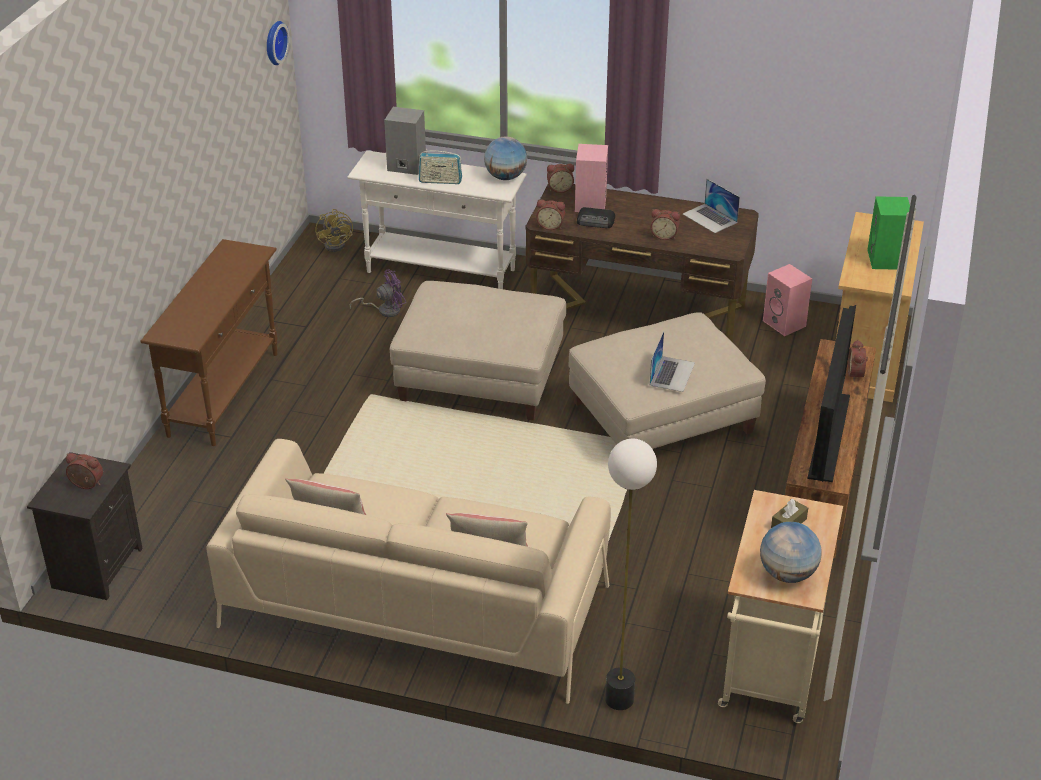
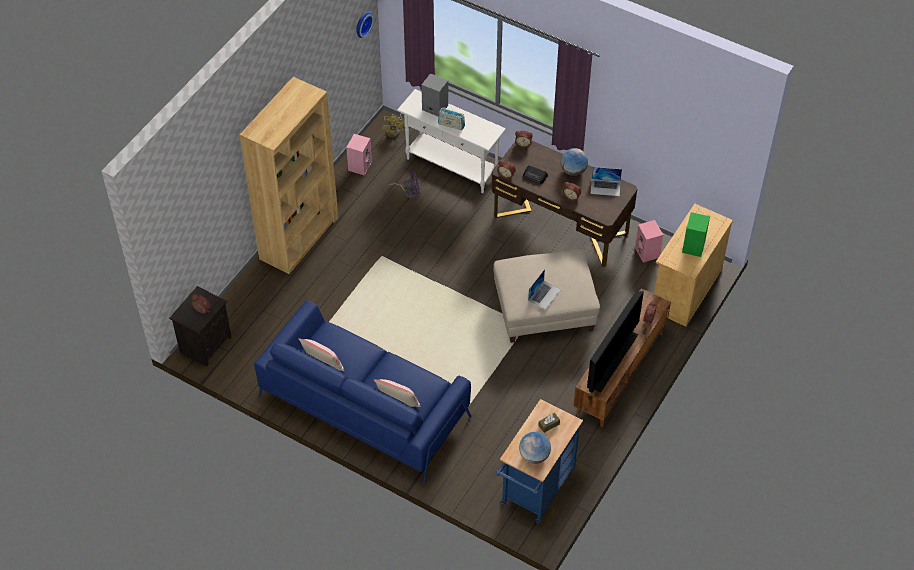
camera: 15 degrees right, 15 degrees up
brown console table [140,239,278,446] -> brown bookcase [239,77,338,274]
beige sofa [206,439,611,704] -> blue sofa [254,300,472,484]
beige ottoman [390,281,566,420] -> none
globe [484,137,527,180] -> globe moved to [561,148,588,176]
pink speaker [575,144,608,212] -> pink speaker moved to [346,134,372,175]
floor lamp [605,439,657,710] -> none
laptop [683,179,740,233] -> laptop turned 60 degrees counterclockwise [591,167,622,196]
beige cart [718,490,843,723] -> blue cart [496,399,583,523]

